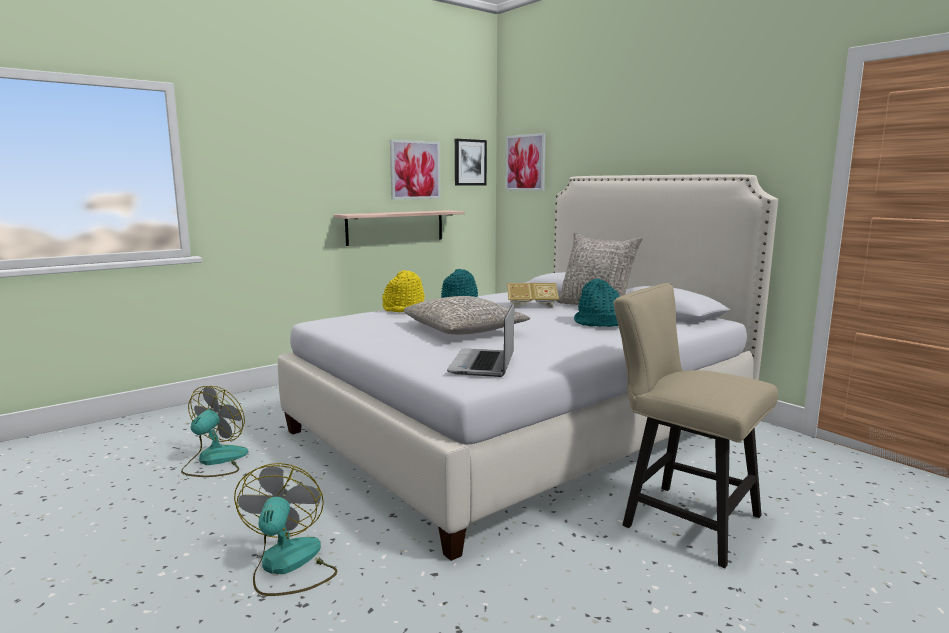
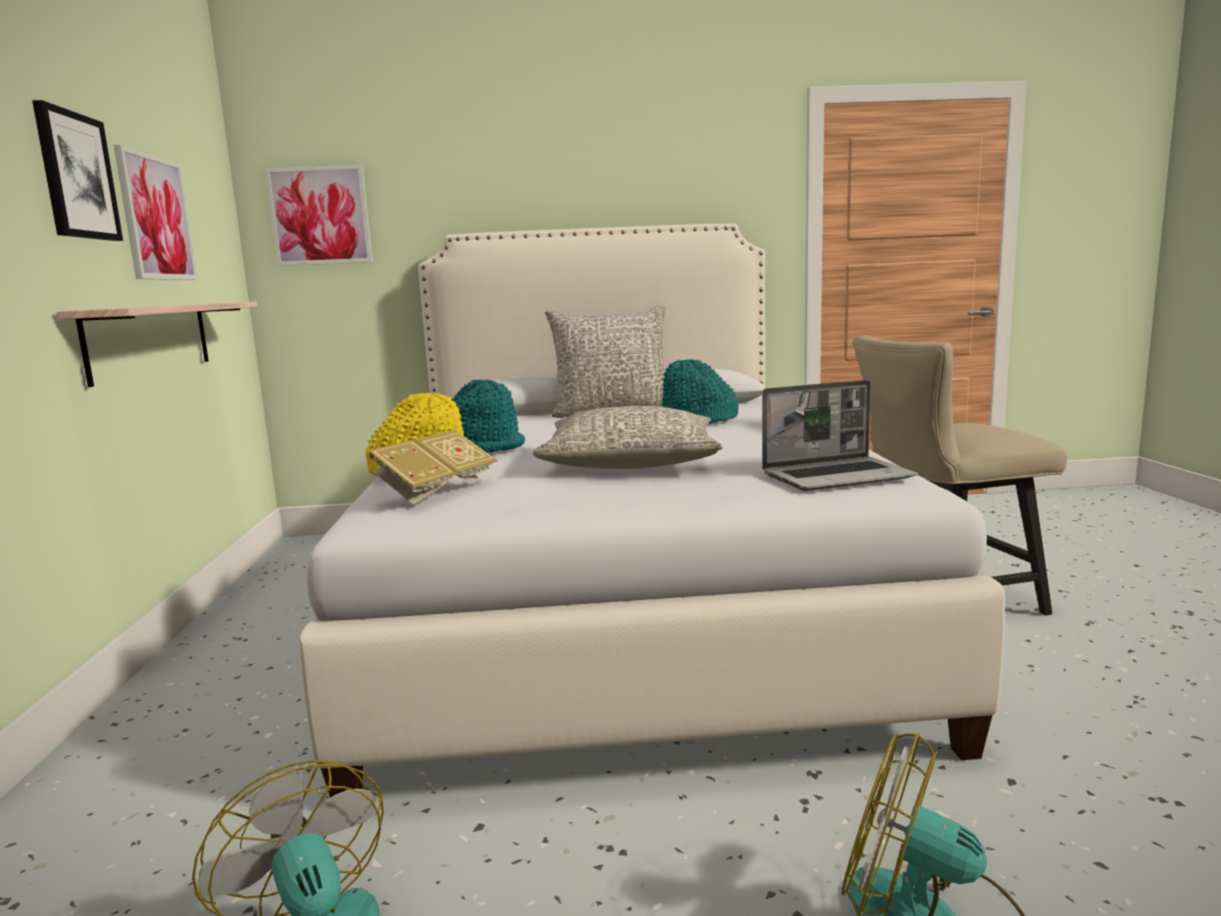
camera: 55 degrees left, 0 degrees up
laptop [447,302,514,377] -> laptop turned 60 degrees counterclockwise [762,380,918,491]
picture [455,139,487,186] -> picture moved to [32,100,123,241]
book [507,283,559,308] -> book moved to [368,430,498,505]

